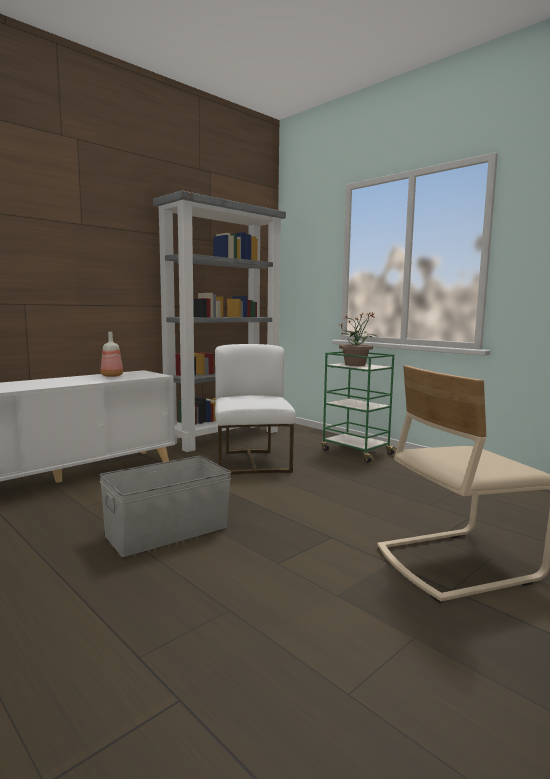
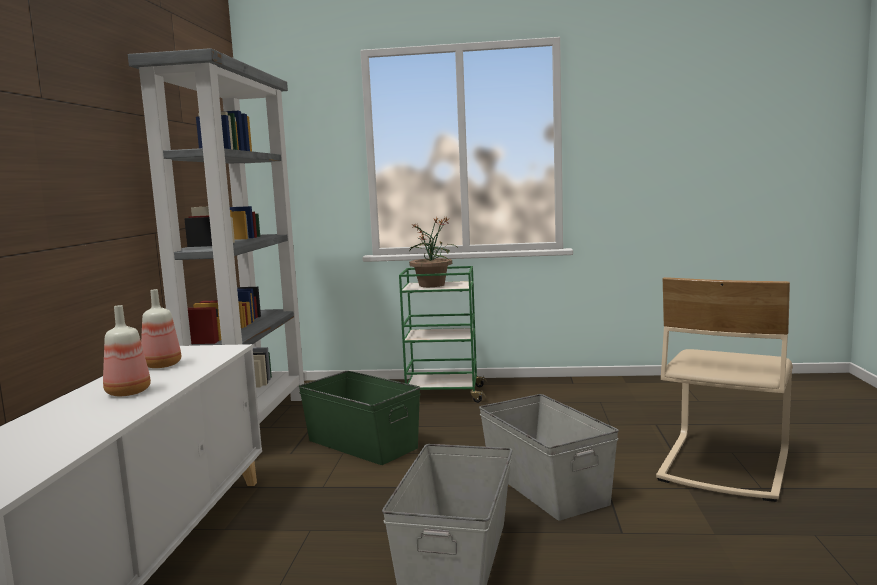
camera: 40 degrees left, 0 degrees up
white chair [215,344,296,475] -> green storage box [299,371,421,465]
none -> bottle [103,305,151,396]
none -> grey storage box [479,394,619,521]

